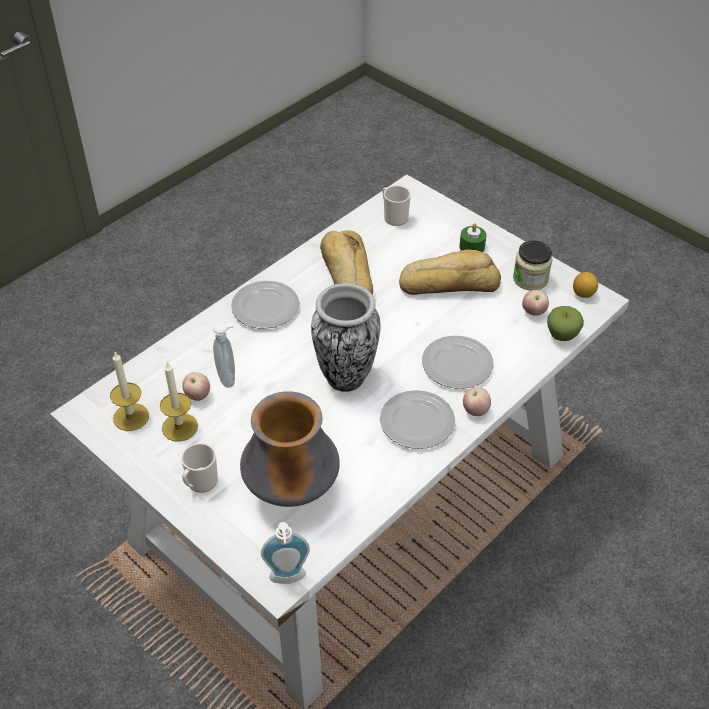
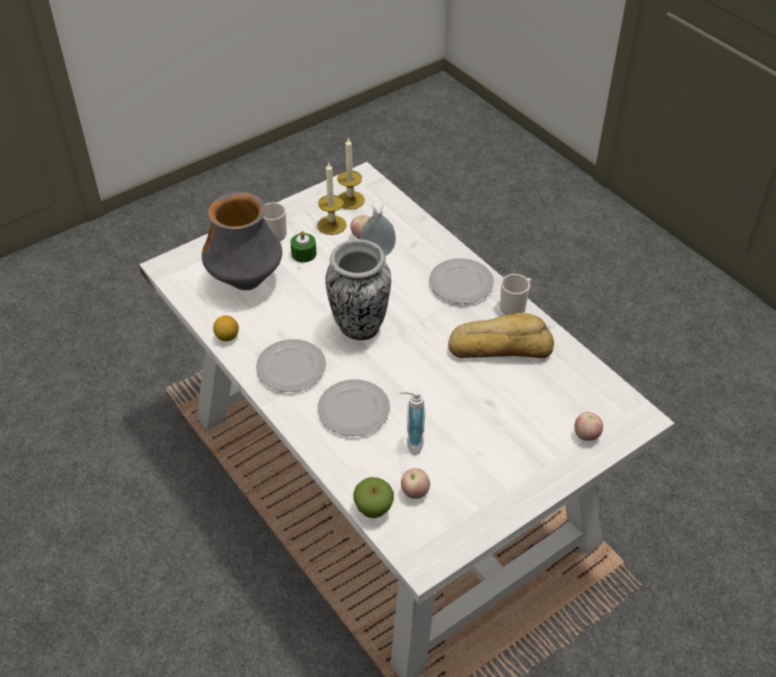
camera: 100 degrees right, 0 degrees up
soap dispenser [261,522,310,584] -> soap dispenser moved to [400,389,425,455]
mug [383,185,411,226] -> mug moved to [500,274,532,315]
bread [399,249,501,295] -> none
green candle [459,223,486,252] -> green candle moved to [290,231,316,263]
apple [463,387,491,416] -> apple moved to [575,412,603,441]
jar [513,240,553,291] -> none
lemon [573,272,598,298] -> lemon moved to [213,315,239,341]

